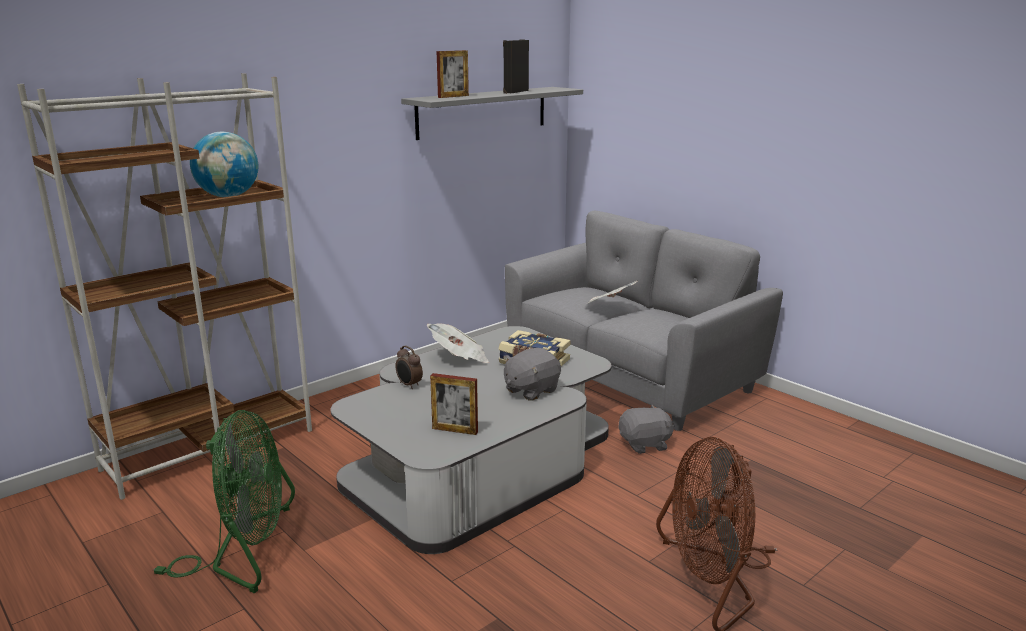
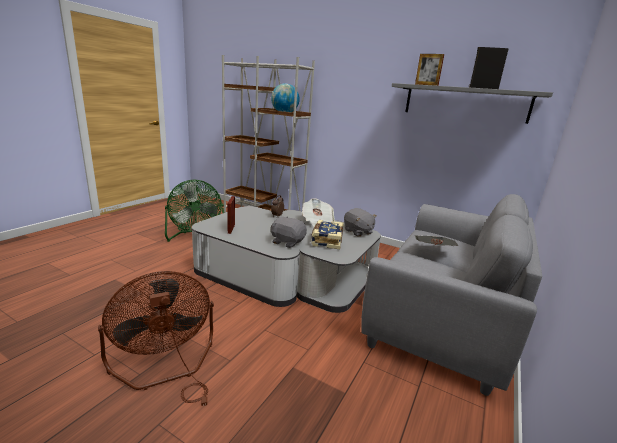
camera: 70 degrees right, 0 degrees up
grey plush toy [619,404,675,454] -> grey plush toy moved to [344,208,377,237]

